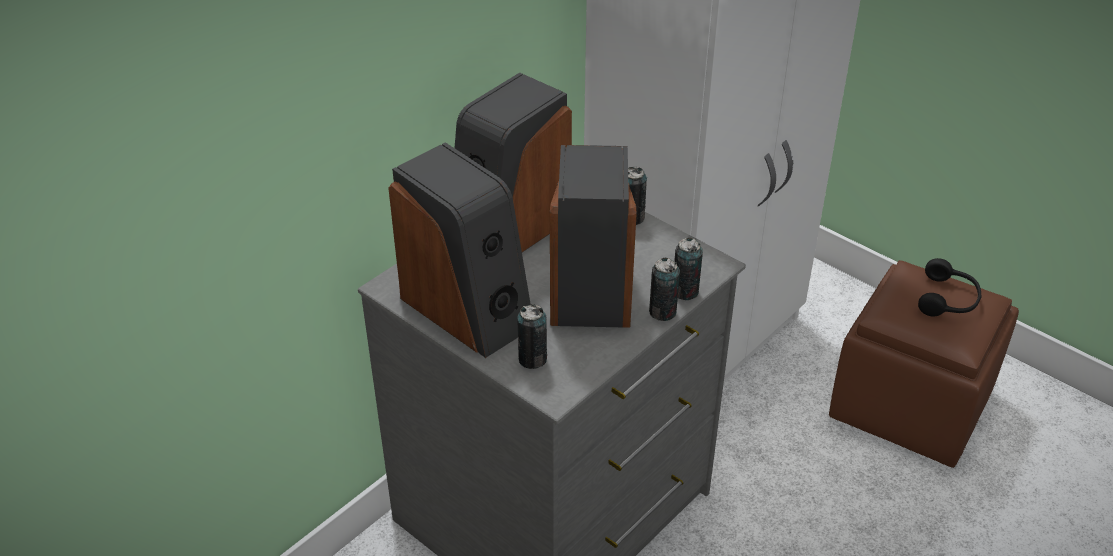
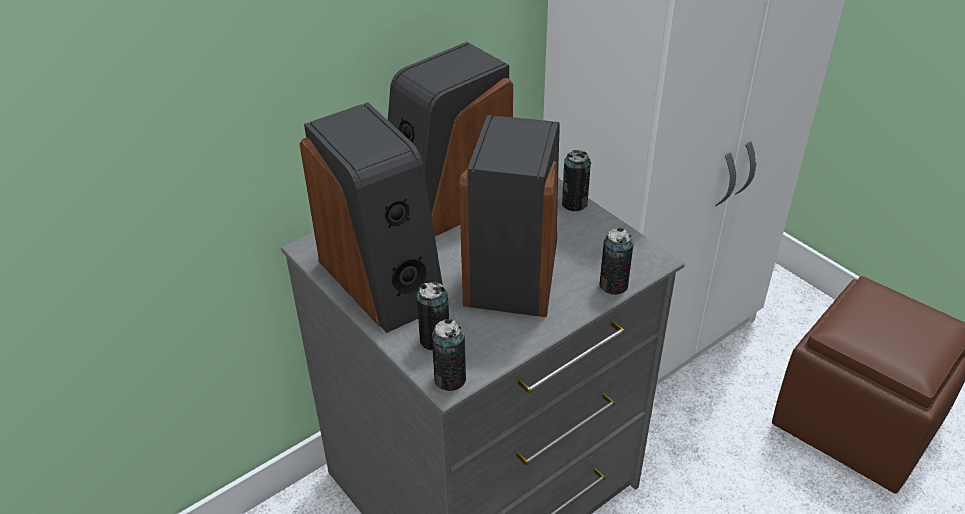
camera: 10 degrees right, 0 degrees up
can [649,258,680,321] -> can moved to [432,319,466,391]
black headphones [918,258,982,316] -> none

